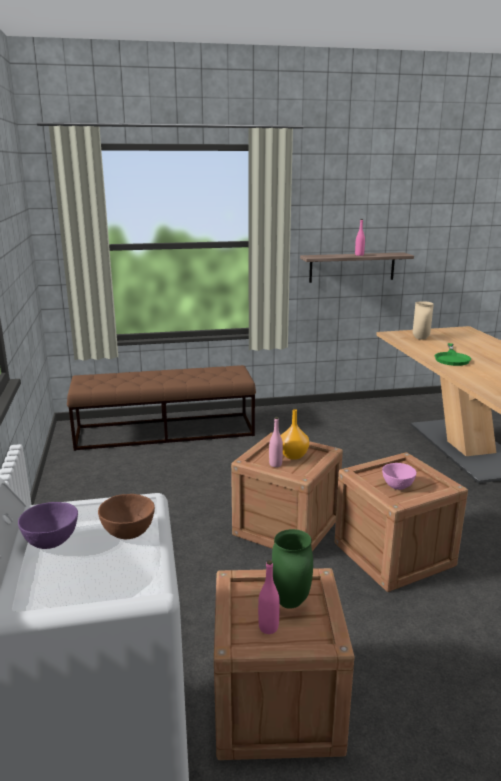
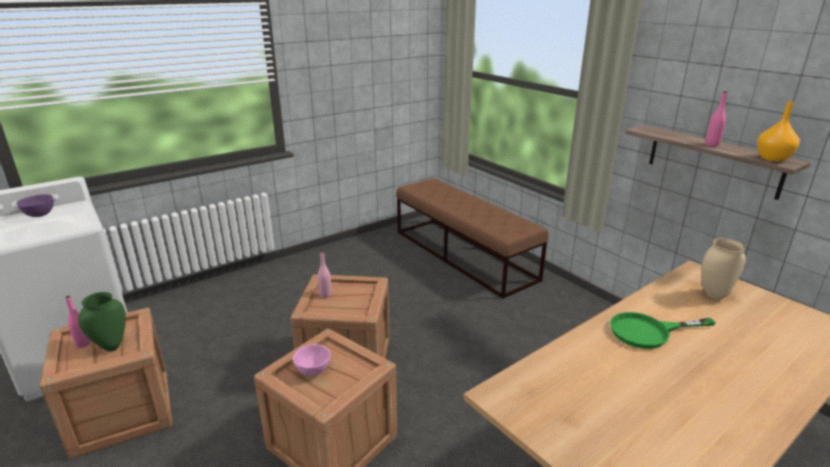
camera: 65 degrees right, 5 degrees up
brown bowl [98,494,155,539] -> none
orange vase [280,409,309,460] -> orange vase moved to [757,101,800,162]

